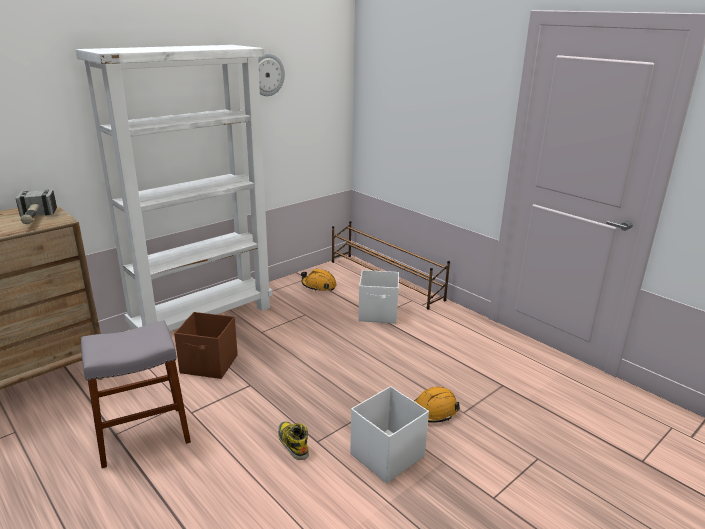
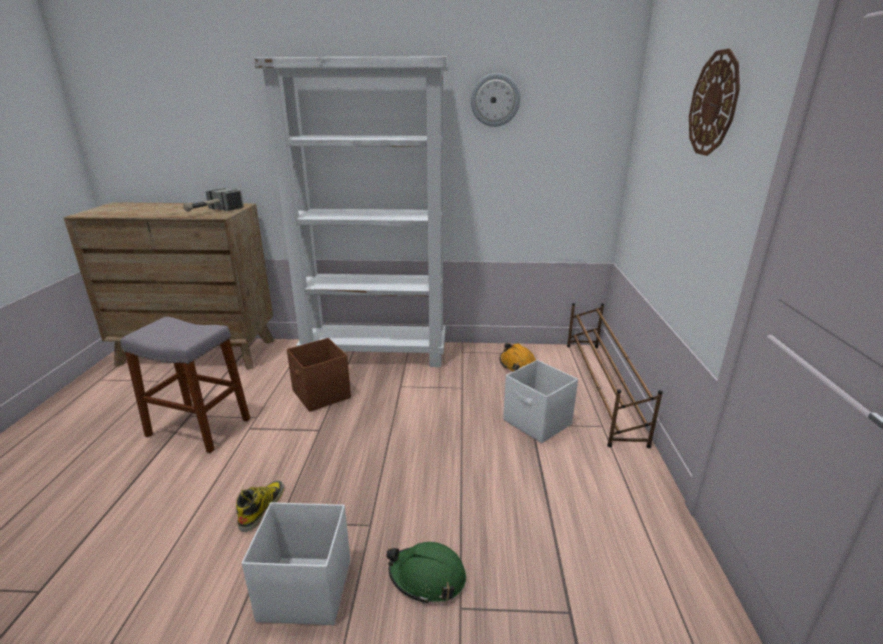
camera: 45 degrees right, 0 degrees up
orange hard hat [414,387,460,423] -> green hard hat [387,542,466,604]
none -> wall clock [689,49,740,156]

